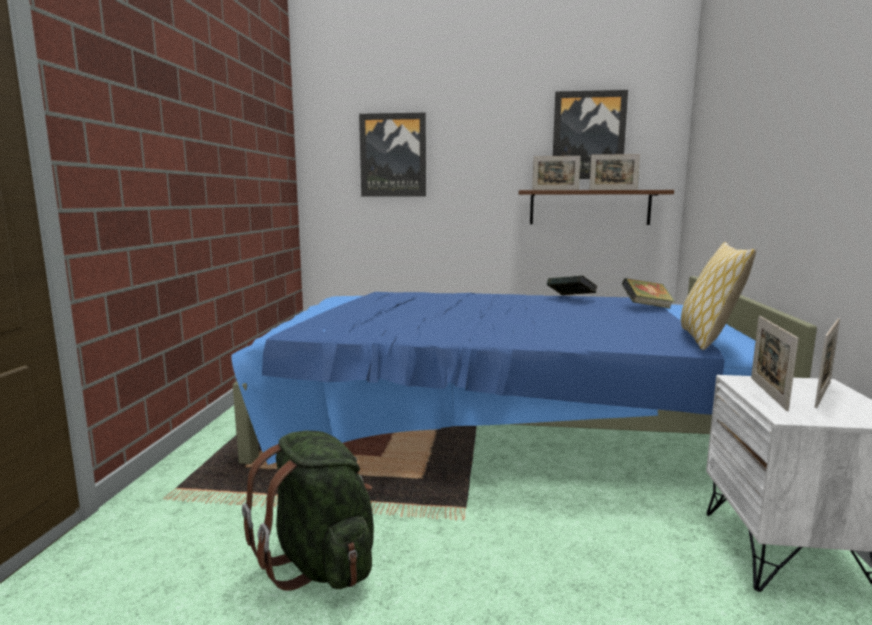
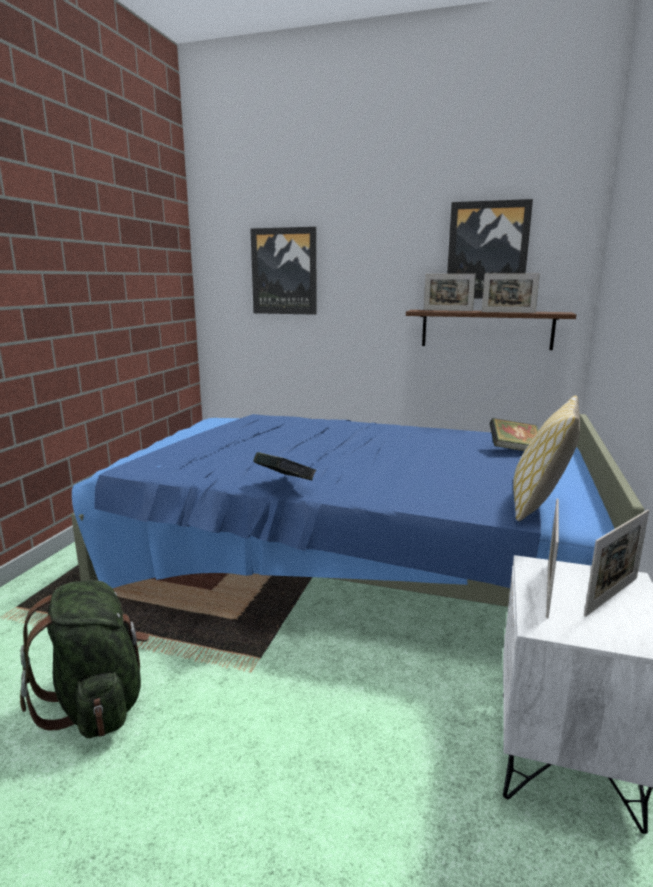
camera: 10 degrees right, 5 degrees up
book [547,275,597,296] -> book moved to [253,452,317,480]

